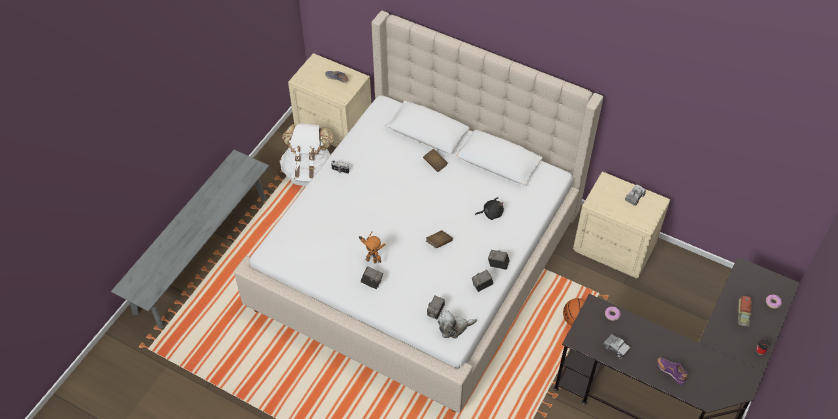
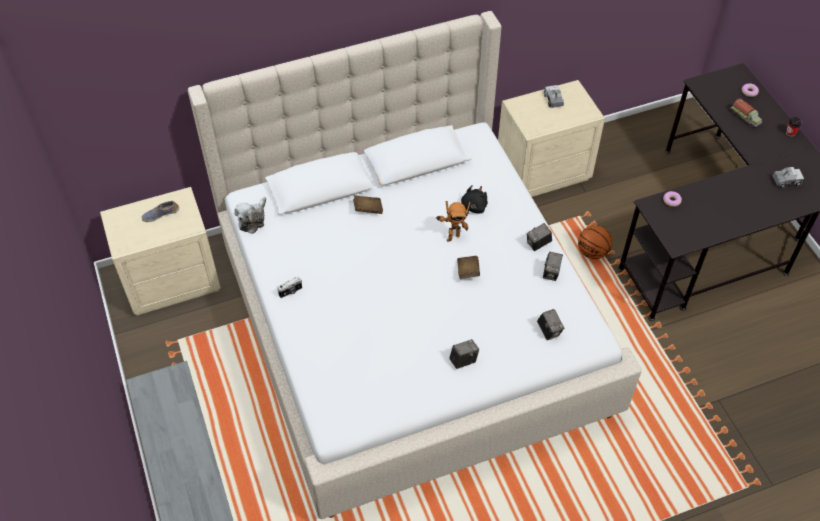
camera: 50 degrees left, 0 degrees up
white backpack [280,123,334,186] -> none
toy robot [358,231,386,263] -> toy robot moved to [435,201,471,242]
plush toy [438,310,477,339] -> plush toy moved to [234,197,266,234]
toy truck [604,334,631,359] -> toy truck moved to [773,167,804,188]
purple shoe [657,357,688,385] -> none

